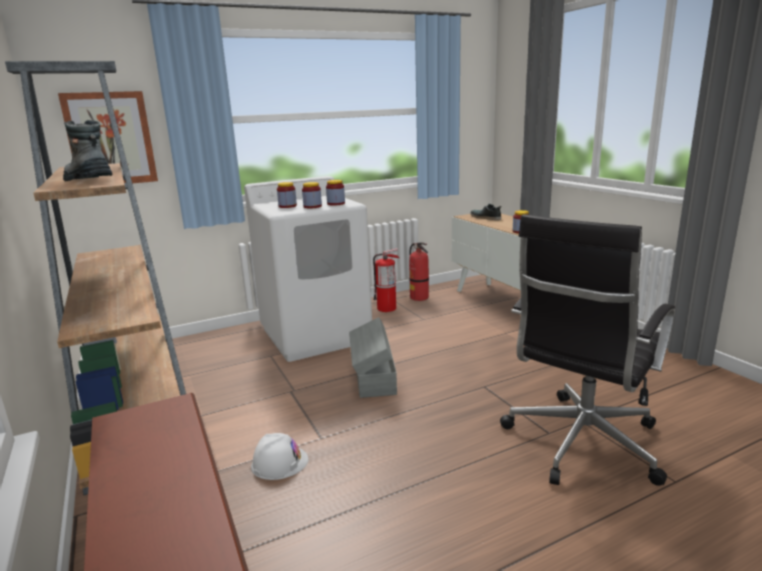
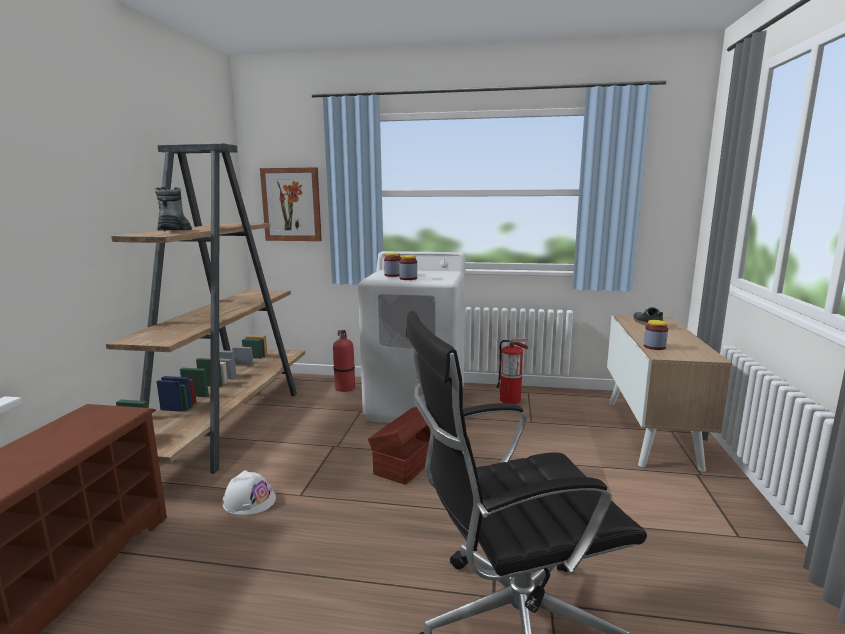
camera: 35 degrees right, 5 degrees down
jar [326,180,345,206] -> none
grey storage box [349,317,397,398] -> brown storage box [368,405,431,485]
fire extinguisher [409,242,429,301] -> fire extinguisher moved to [333,330,355,392]

